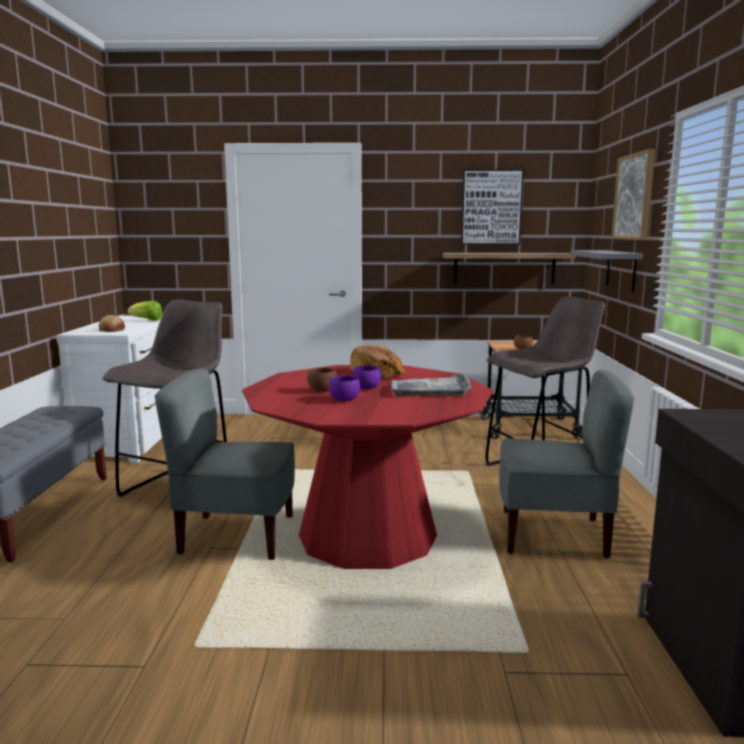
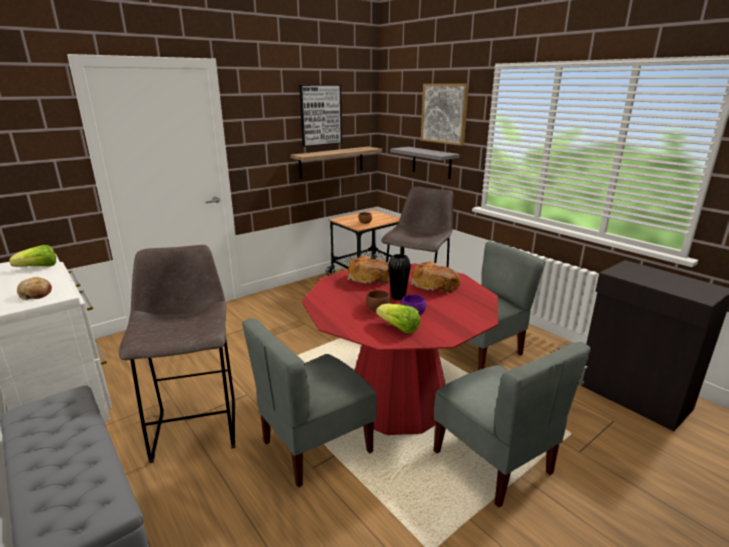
camera: 40 degrees left, 10 degrees up
purple bowl [352,365,381,389] -> black vase [388,254,411,300]
grey tray [391,373,471,396] -> bread [411,262,461,293]
none -> lettuce [376,304,420,334]
none -> grey chair [433,342,590,508]

